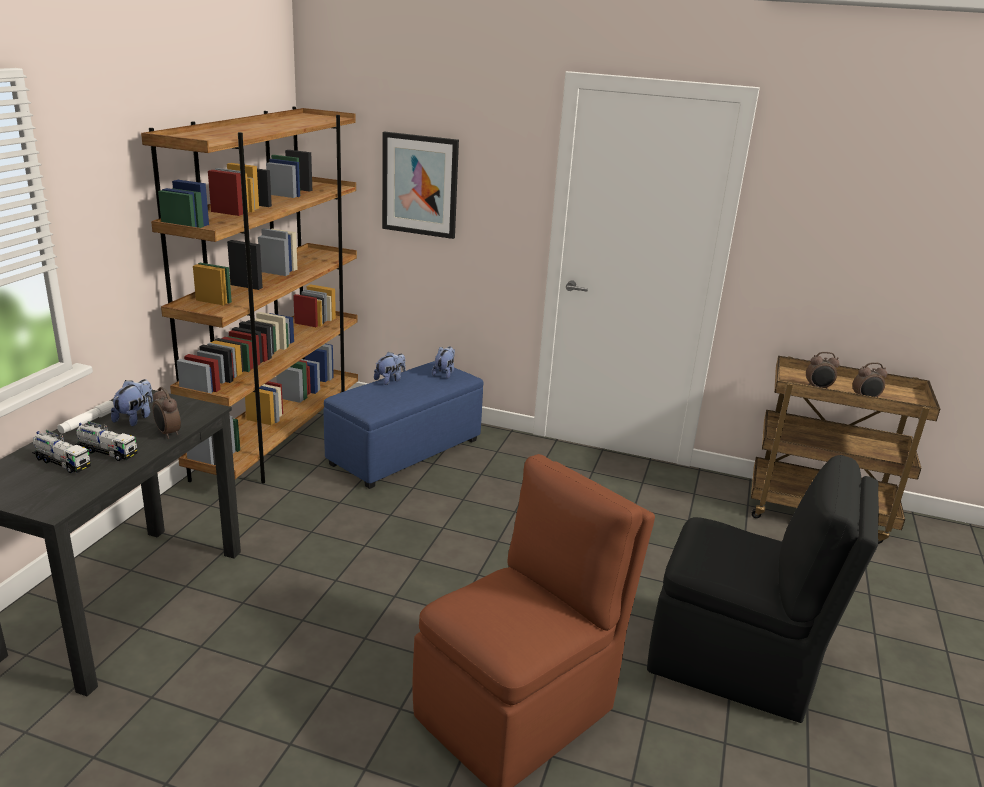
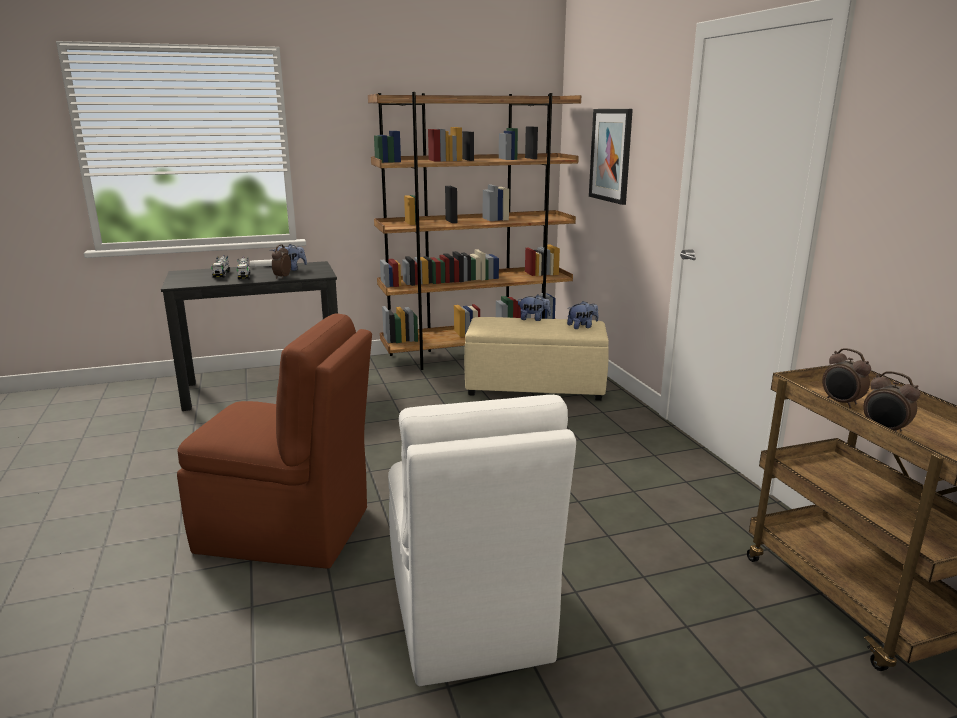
camera: 55 degrees right, 5 degrees down
blue ottoman [324,361,484,489] -> beige ottoman [464,317,609,401]
black chair [647,455,879,723] -> white chair [388,395,576,686]

